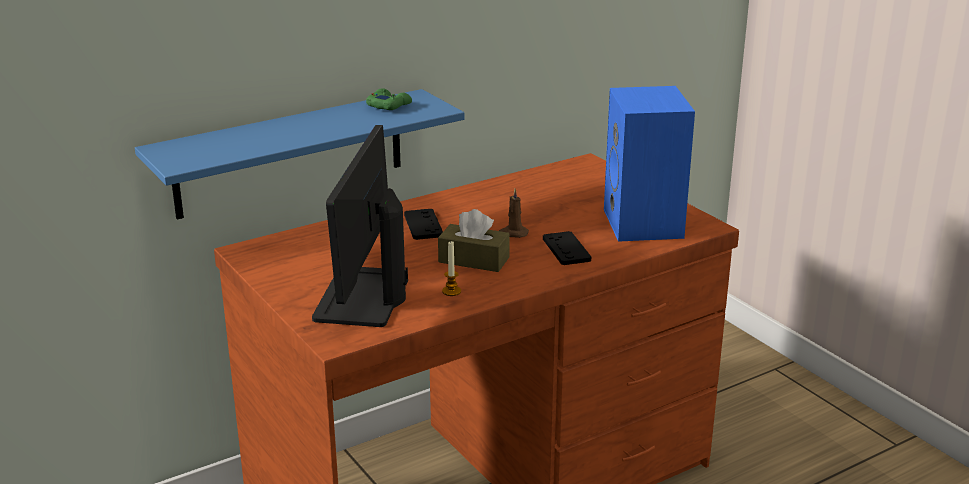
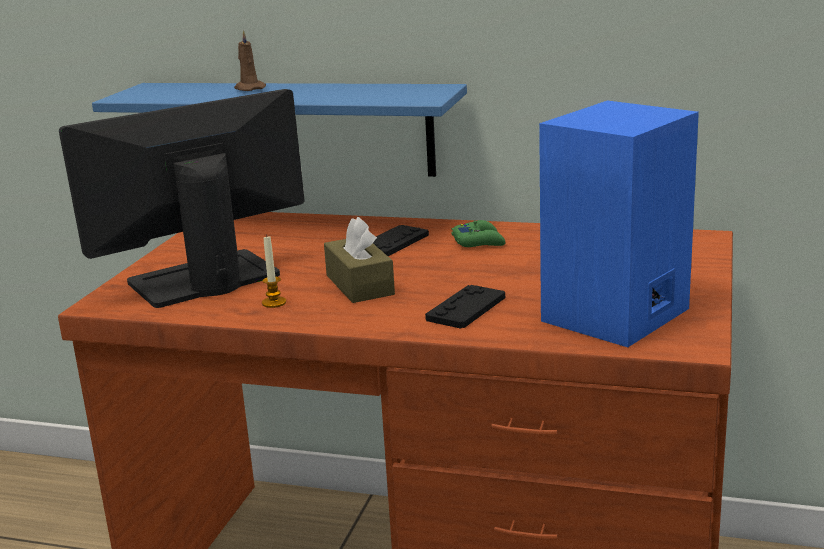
camera: 50 degrees right, 5 degrees down
green game controller [366,88,412,110] -> green game controller moved to [451,220,506,247]
brown candle [499,189,529,238] -> brown candle moved to [234,30,266,91]

